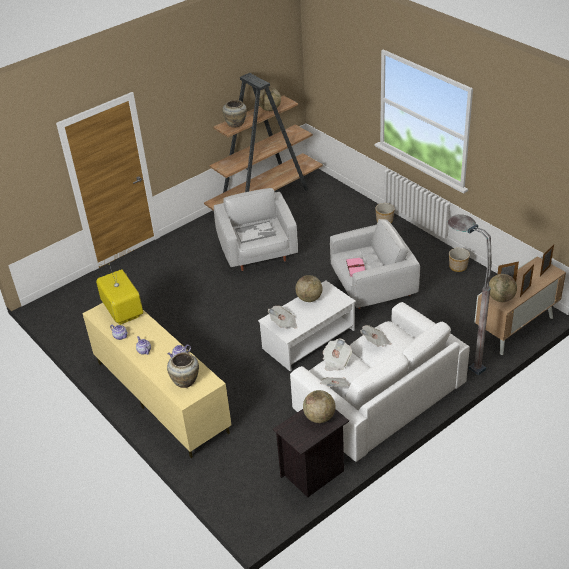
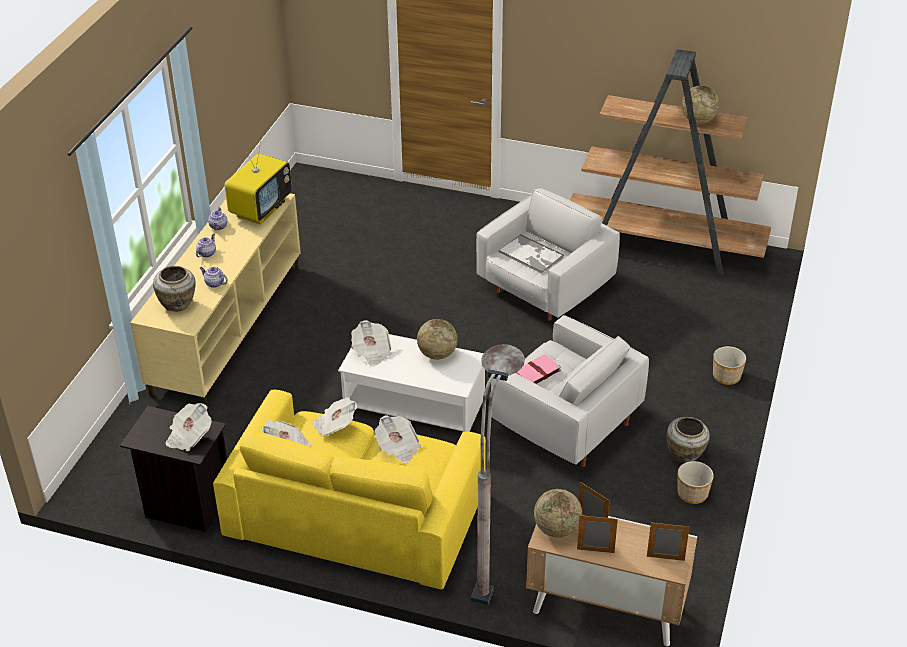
camera: 55 degrees right, 0 degrees up
beige vase [222,100,247,128] -> beige vase moved to [667,417,710,463]
white sofa [290,302,470,462] -> yellow sofa [213,390,486,590]
globe [303,390,335,423] -> newspaper [165,403,212,451]

